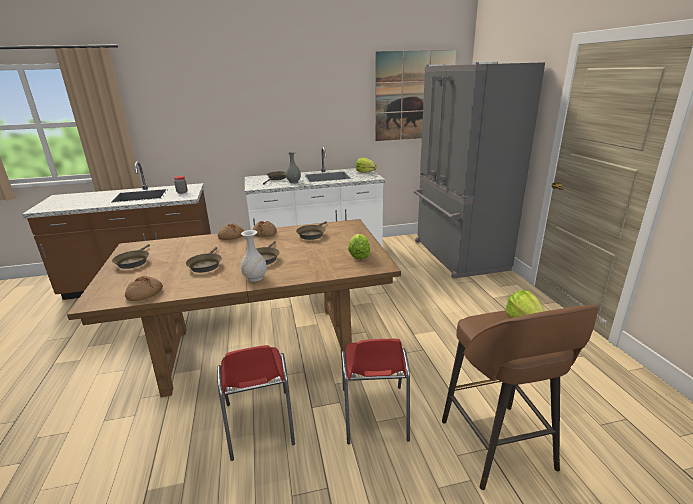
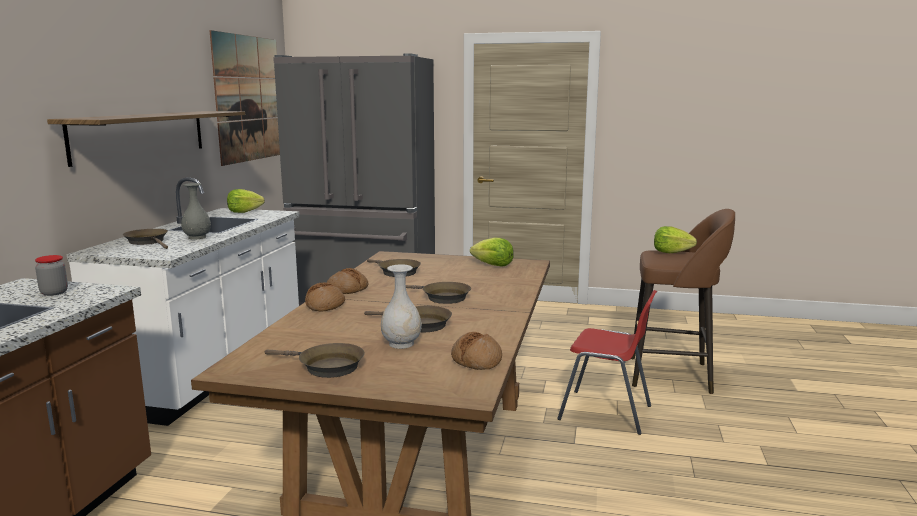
camera: 65 degrees left, 10 degrees down
red chair [217,345,295,461] -> none
white vase [241,230,267,282] -> white vase moved to [381,264,422,349]
none -> shelf [47,111,245,167]

